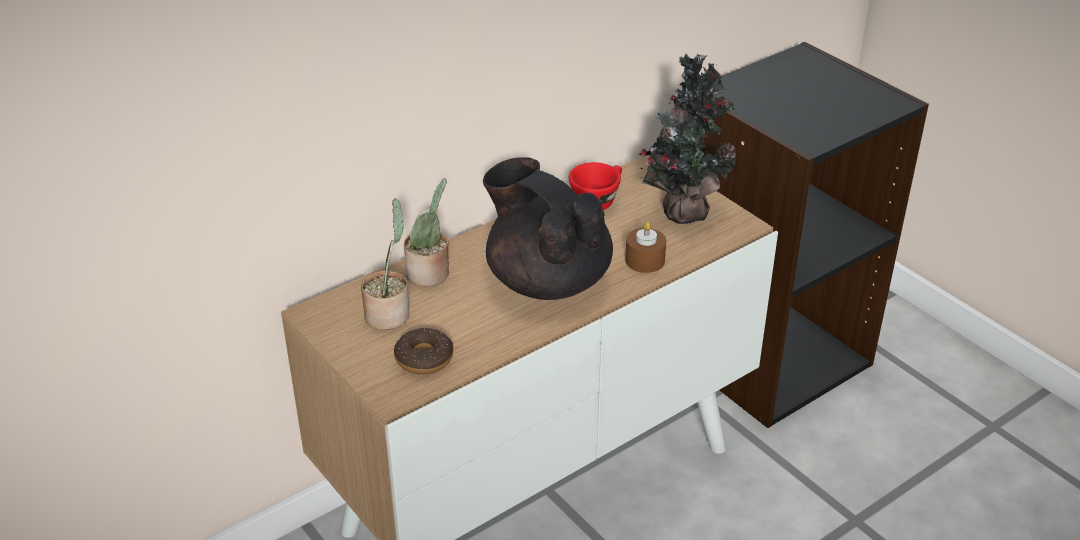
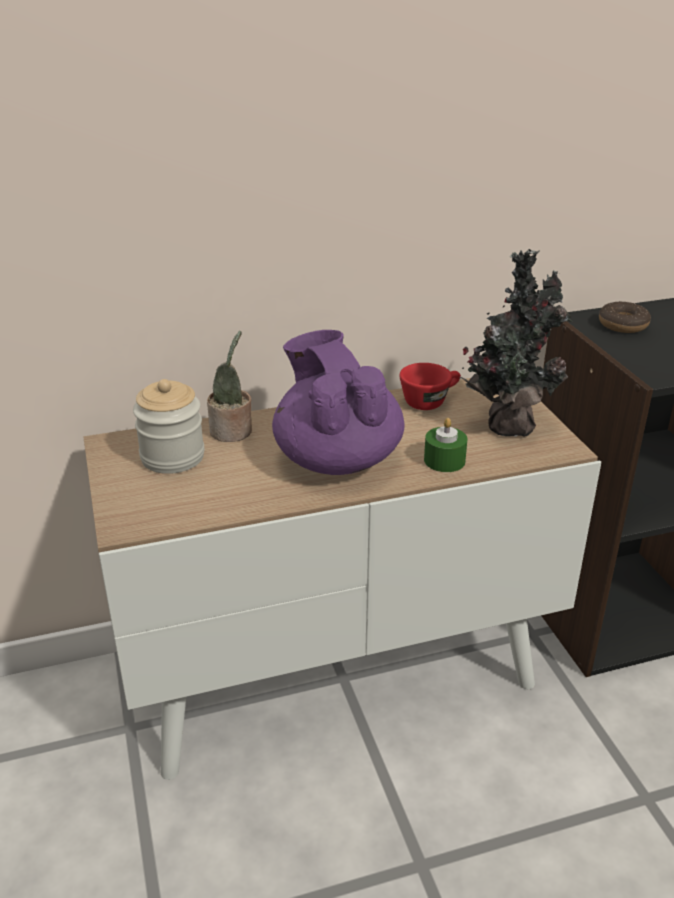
camera: 20 degrees right, 5 degrees down
potted plant [361,198,409,330] -> jar [133,379,205,474]
donut [394,328,453,375] -> donut moved to [599,301,651,333]
black teapot [483,157,613,300] -> purple teapot [272,330,405,475]
brown candle [625,222,666,273] -> green candle [424,418,467,472]

